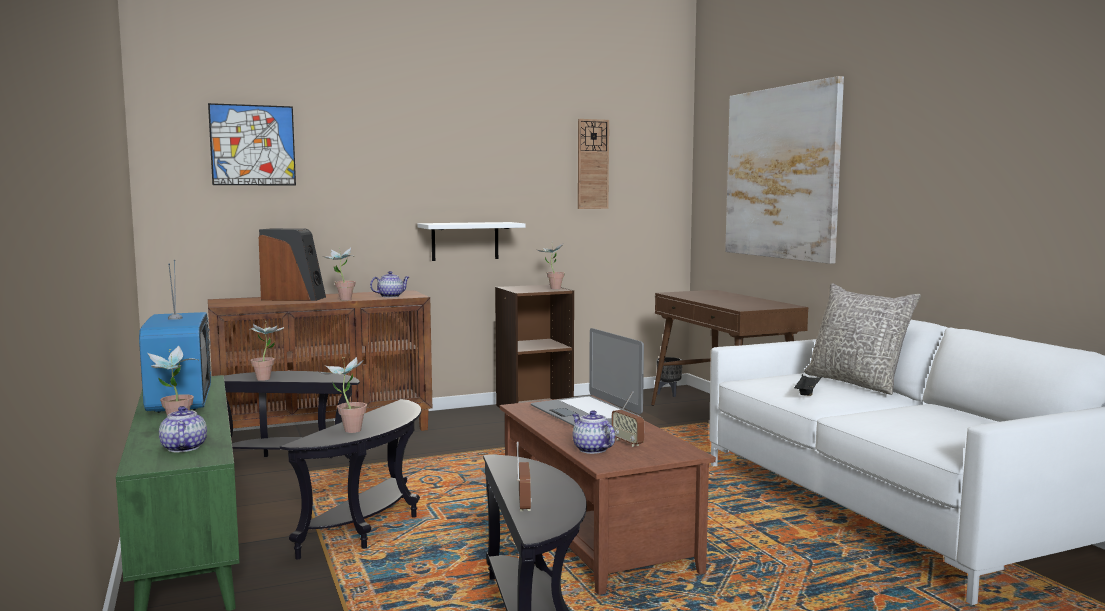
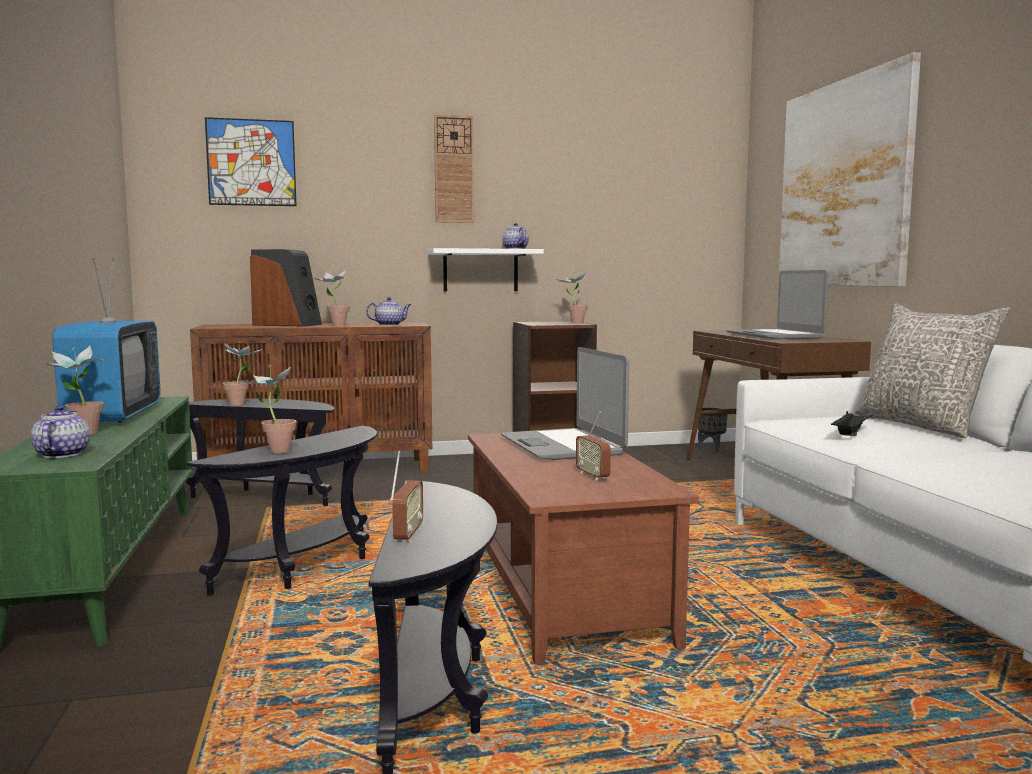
camera: 10 degrees right, 0 degrees up
teapot [572,410,615,454] -> teapot moved to [502,223,529,249]
wall clock [578,119,609,209] -> wall clock moved to [434,114,474,223]
none -> laptop [726,270,828,339]

